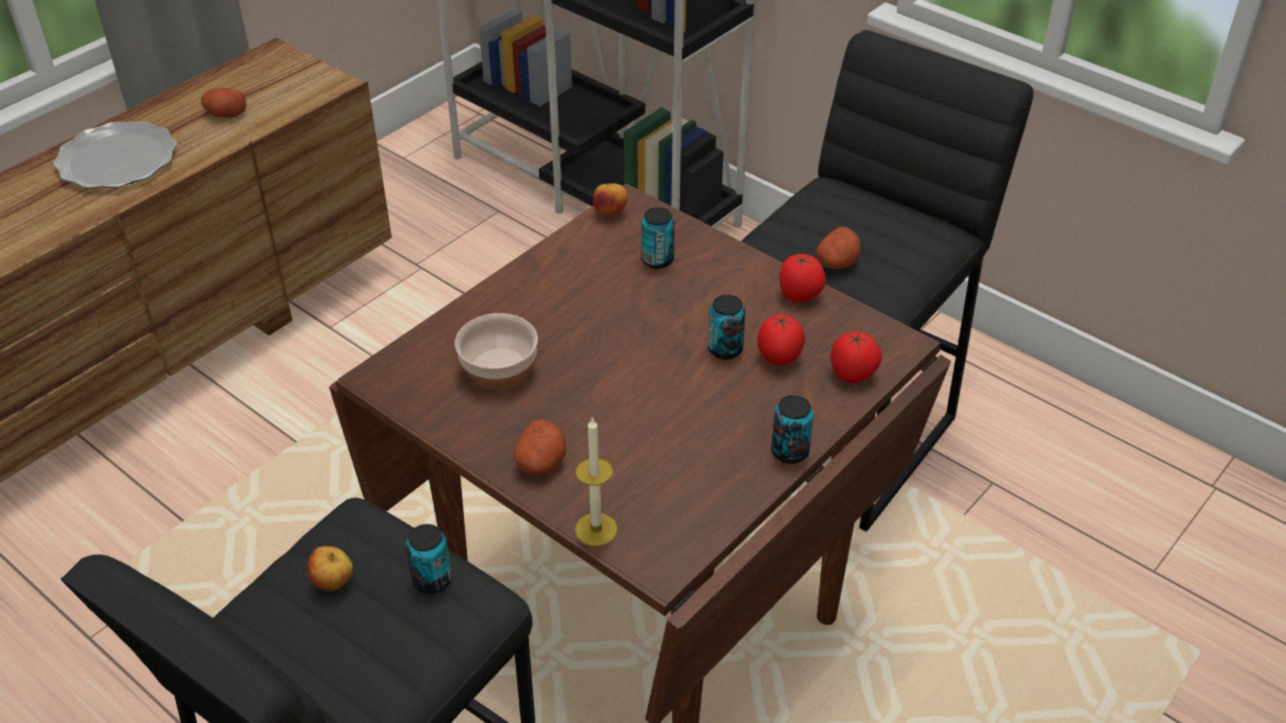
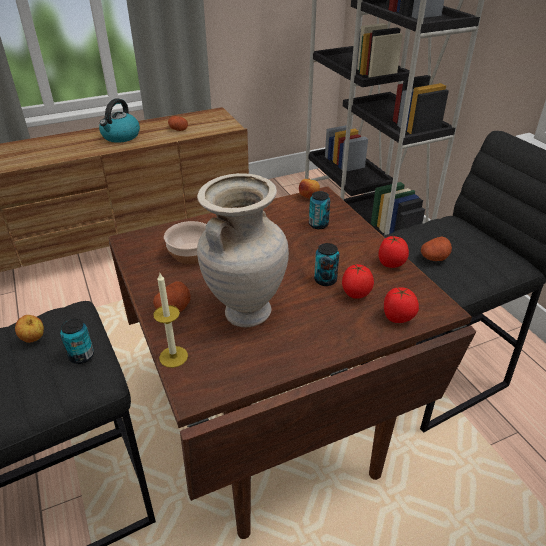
camera: 25 degrees right, 5 degrees down
plate [53,121,177,188] -> kettle [99,98,140,143]
can [771,395,814,464] -> none
none -> beige vase [197,173,289,328]

